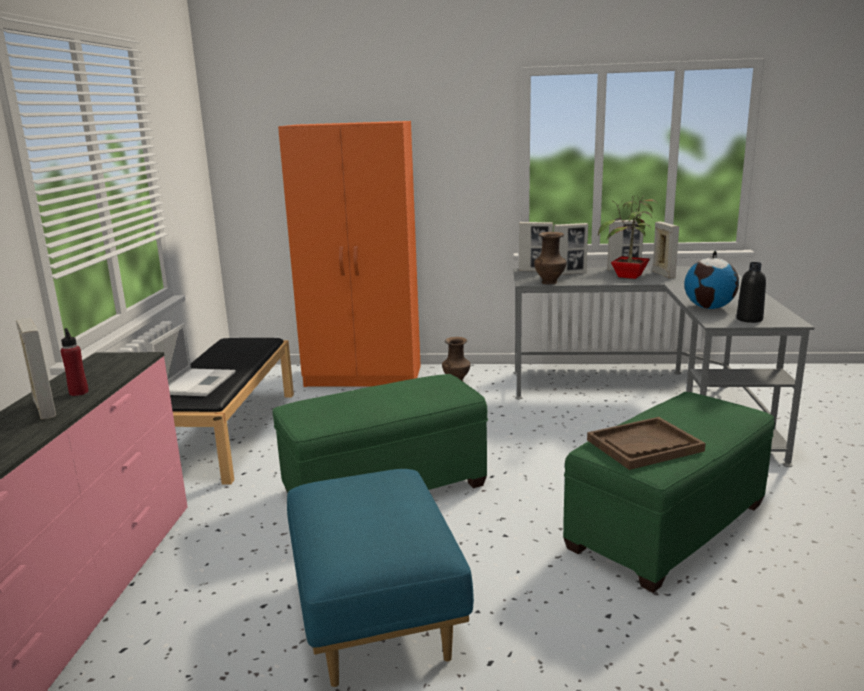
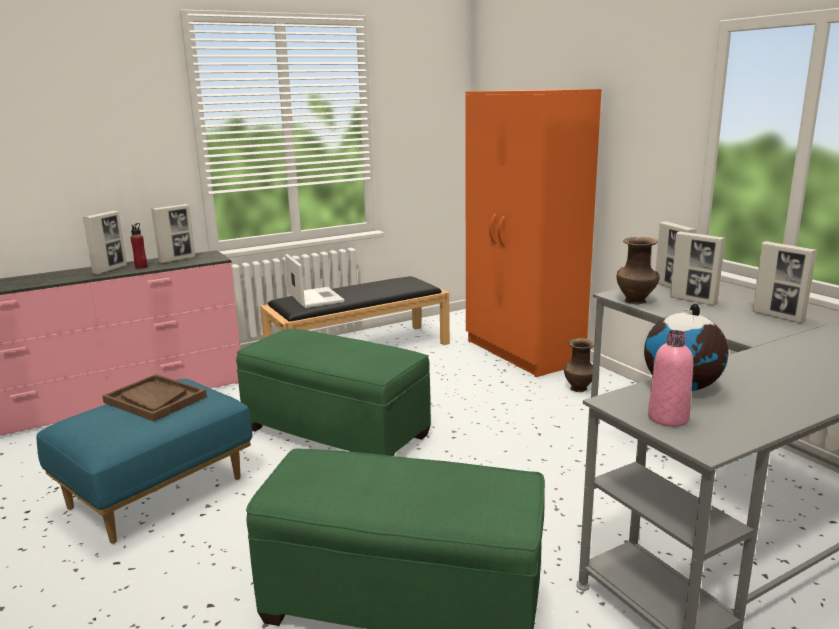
camera: 55 degrees right, 0 degrees up
laptop [148,323,236,396] -> laptop turned 90 degrees counterclockwise [285,254,345,308]
brown tray [587,417,706,470] -> brown tray moved to [102,374,207,421]
potted plant [598,195,658,279] -> none
picture frame [652,221,679,278] -> picture frame moved to [151,204,195,263]
black bottle [736,262,766,323] -> pink bottle [648,330,693,427]

